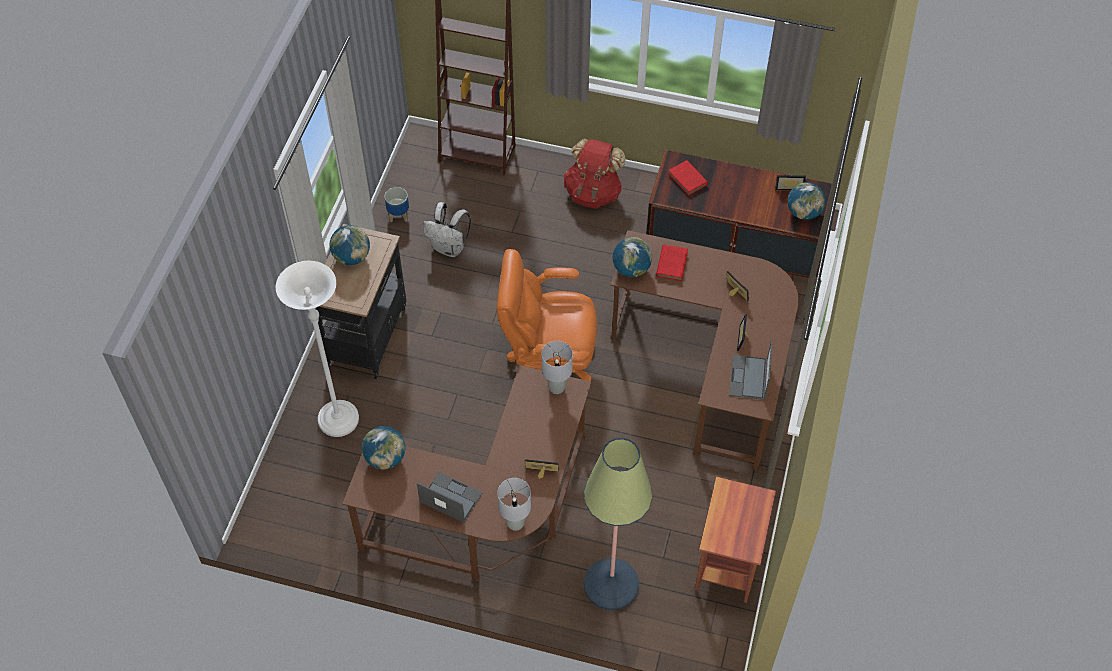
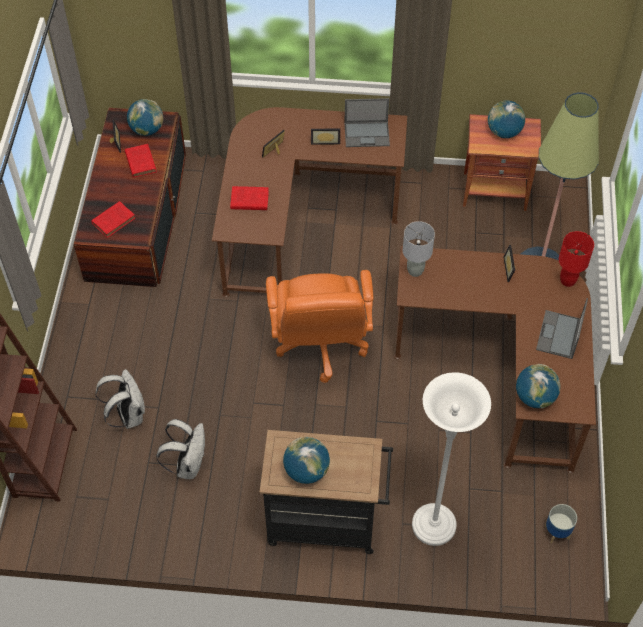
camera: 100 degrees left, 0 degrees up
planter [384,187,409,222] -> planter moved to [545,504,577,543]
grey table lamp [497,478,531,531] -> red table lamp [559,231,594,287]
red backpack [564,139,626,209] -> none
globe [613,237,652,277] -> globe moved to [488,100,525,138]
none -> white backpack [95,369,145,429]
none -> red book [125,144,157,178]

